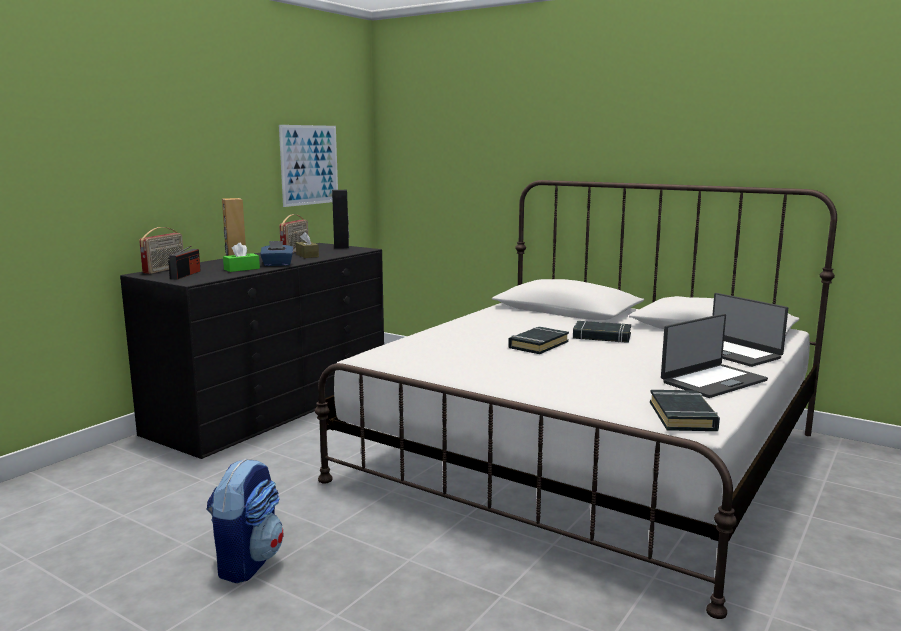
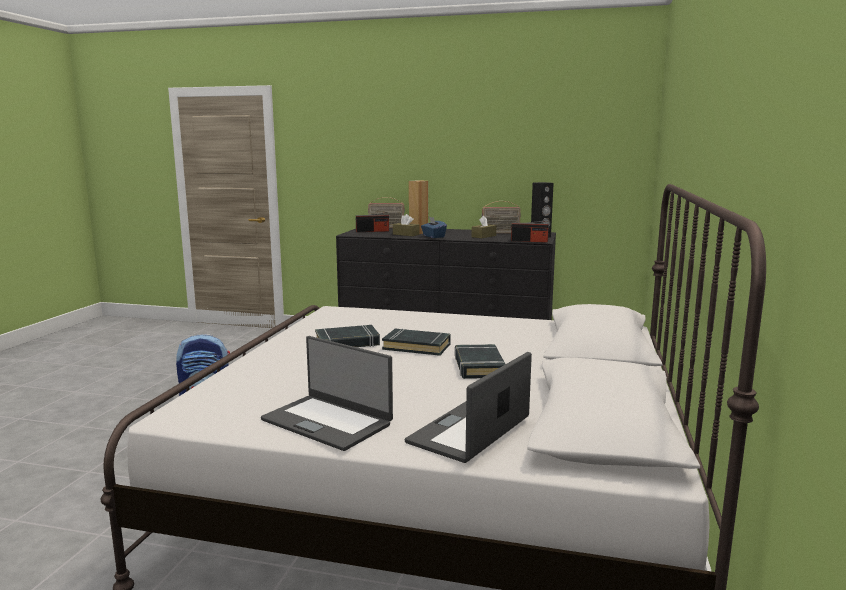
camera: 70 degrees right, 0 degrees up
green tissue box [223,242,260,272] -> brown tissue box [393,214,419,236]
picture [279,125,338,207] -> none
black book [650,390,720,431] -> black book moved to [315,325,380,347]
none -> radio [511,221,549,243]

